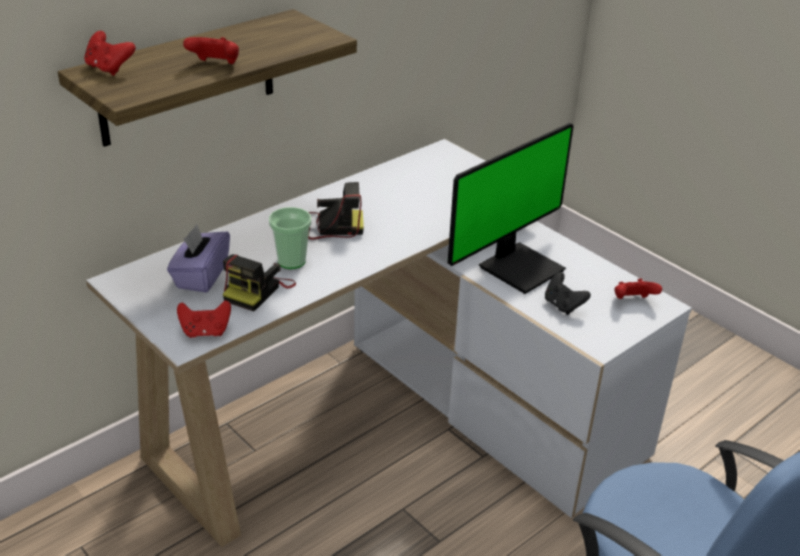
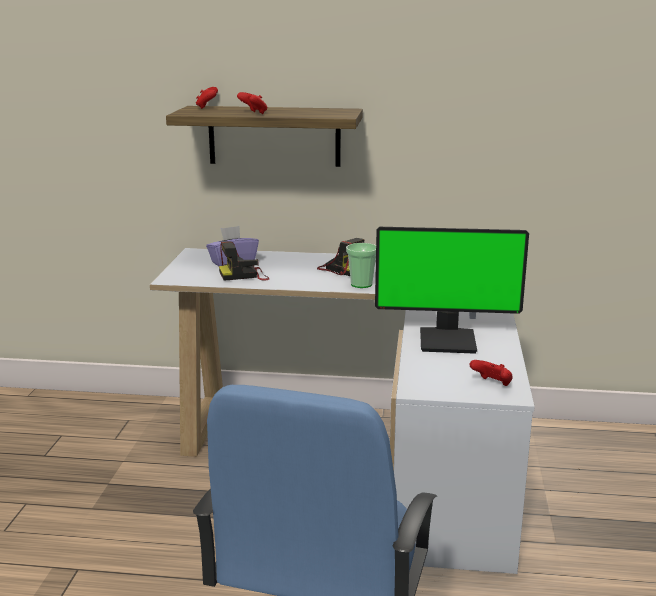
camera: 50 degrees right, 15 degrees down
red game controller [177,300,231,338] -> none
cup [269,207,311,269] -> cup moved to [346,243,376,288]
black game controller [545,272,591,315] -> none

